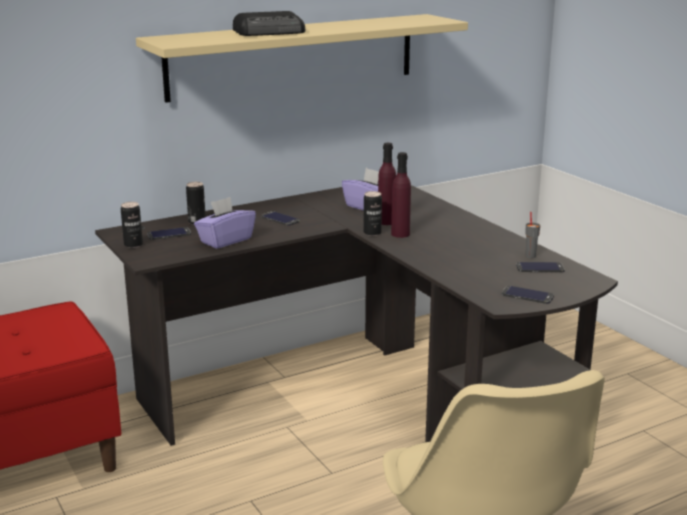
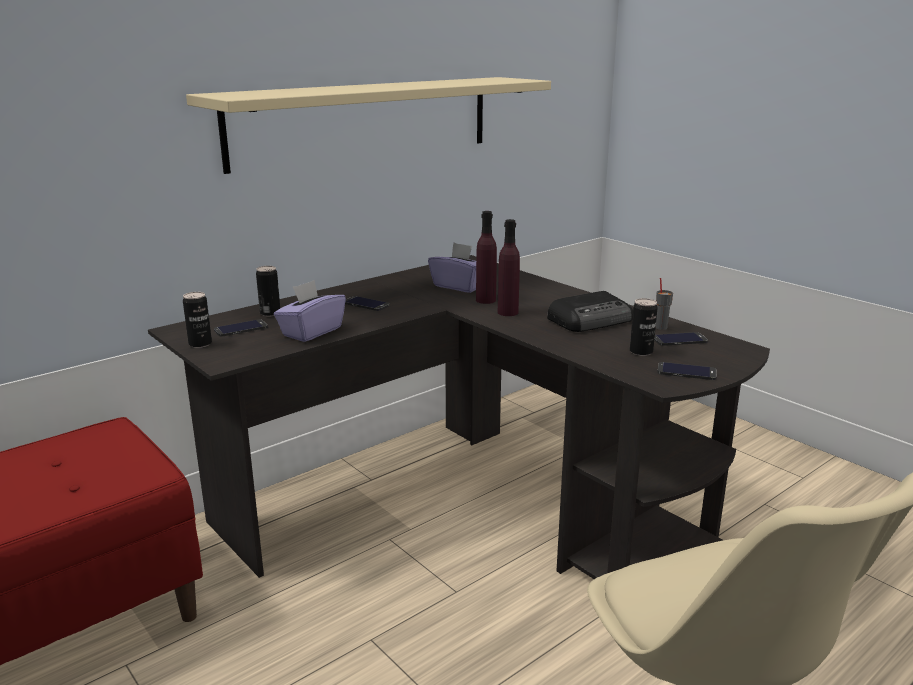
camera: 10 degrees left, 0 degrees up
radio [233,11,305,36] -> radio moved to [547,291,633,332]
can [363,191,382,236] -> can moved to [630,298,658,356]

